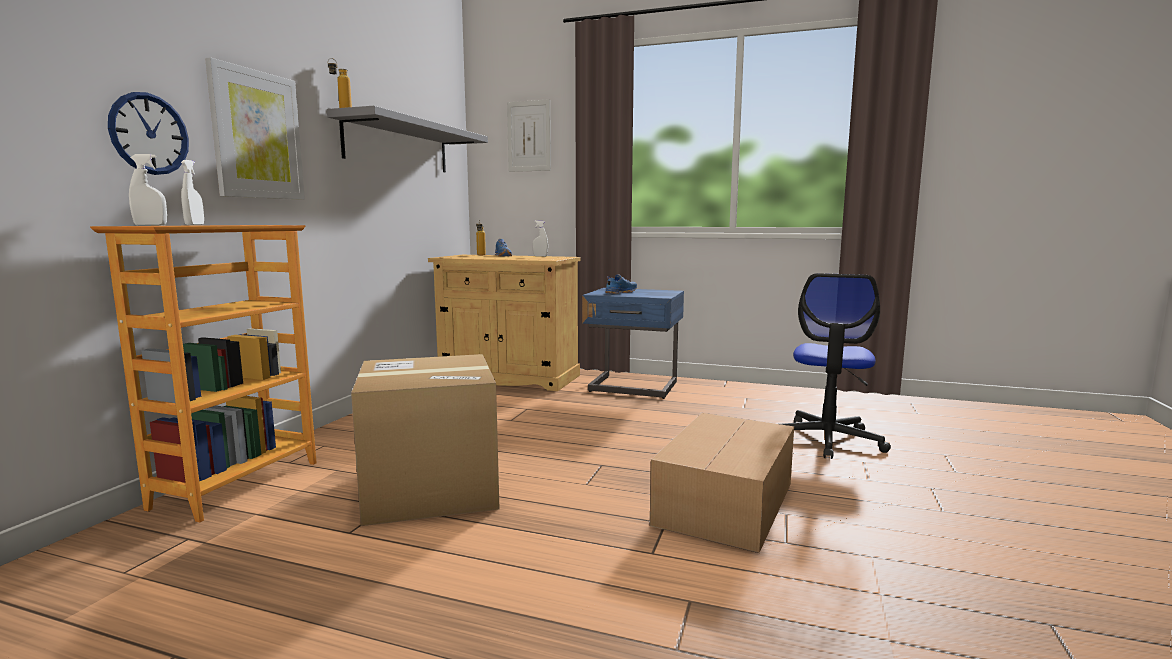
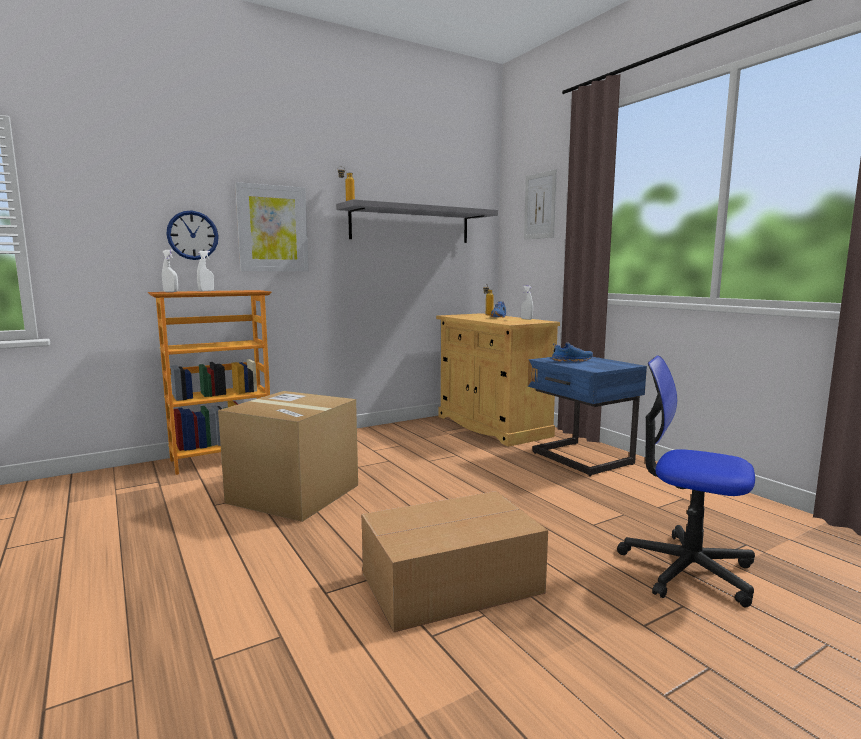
camera: 40 degrees right, 0 degrees up
office chair [781,273,891,459] -> office chair turned 60 degrees clockwise [617,355,755,607]

